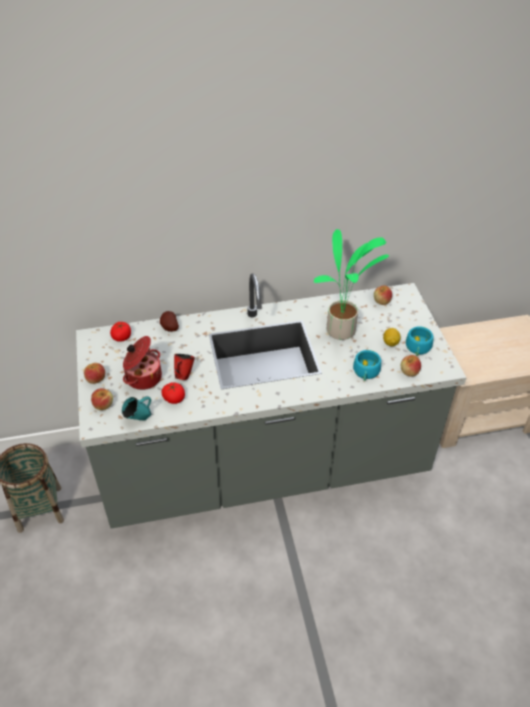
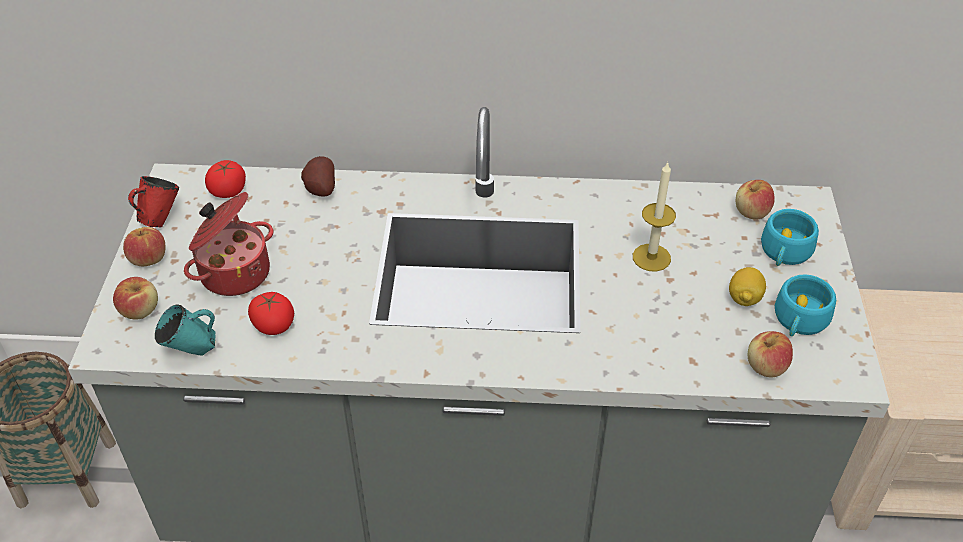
camera: 15 degrees right, 0 degrees up
red mug [174,354,195,380] -> red mug moved to [128,176,179,227]
potted plant [314,229,389,340] -> candle [633,161,676,272]
turquoise cup [353,350,381,381] -> turquoise cup moved to [761,209,819,266]

